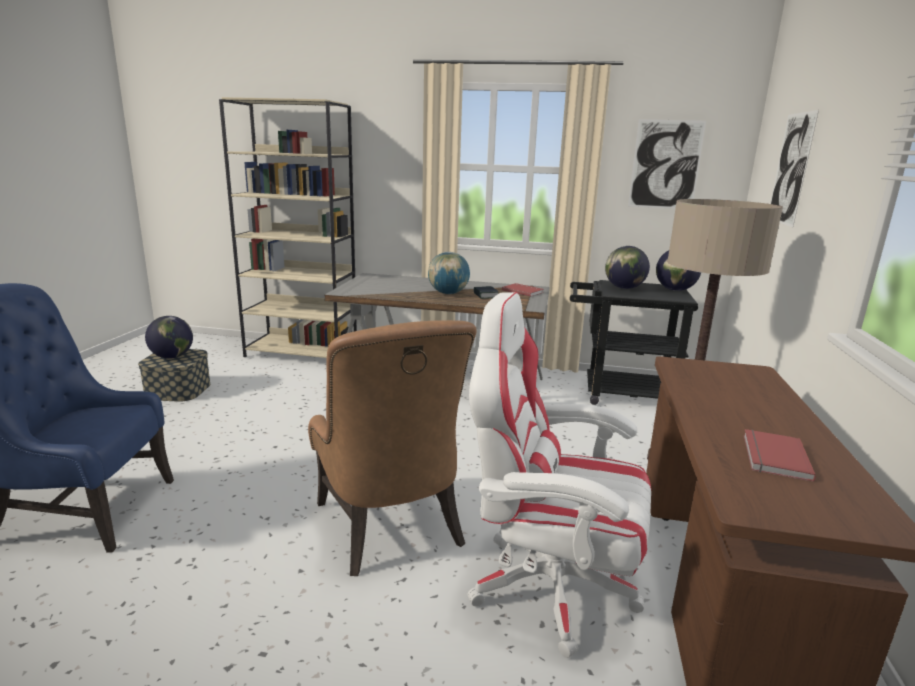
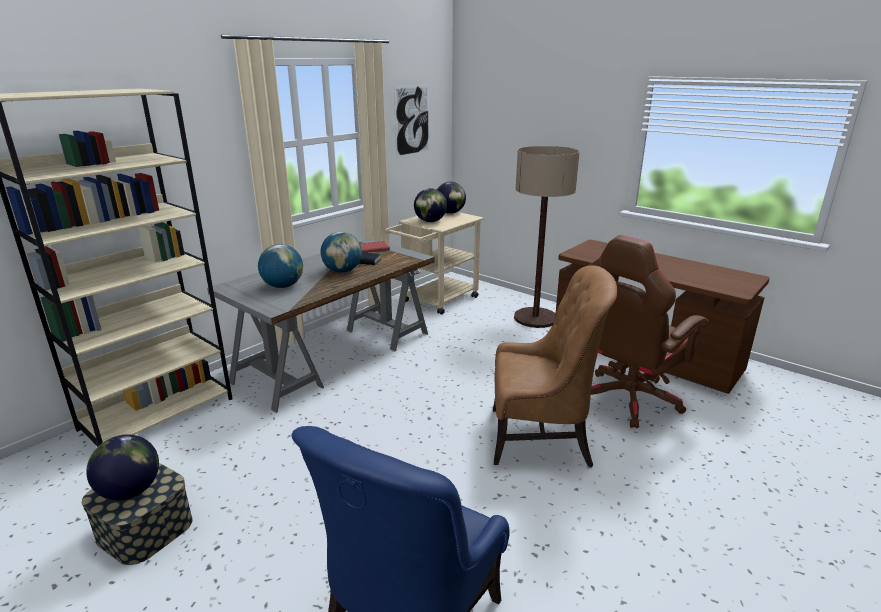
camera: 60 degrees left, 5 degrees up
white office chair [467,292,651,658] -> brown office chair [588,235,710,428]
black cart [570,280,698,405] -> beige cart [385,212,484,315]
red book [743,429,816,482] -> none
picture [770,110,819,227] -> none
none -> globe [258,244,303,288]

